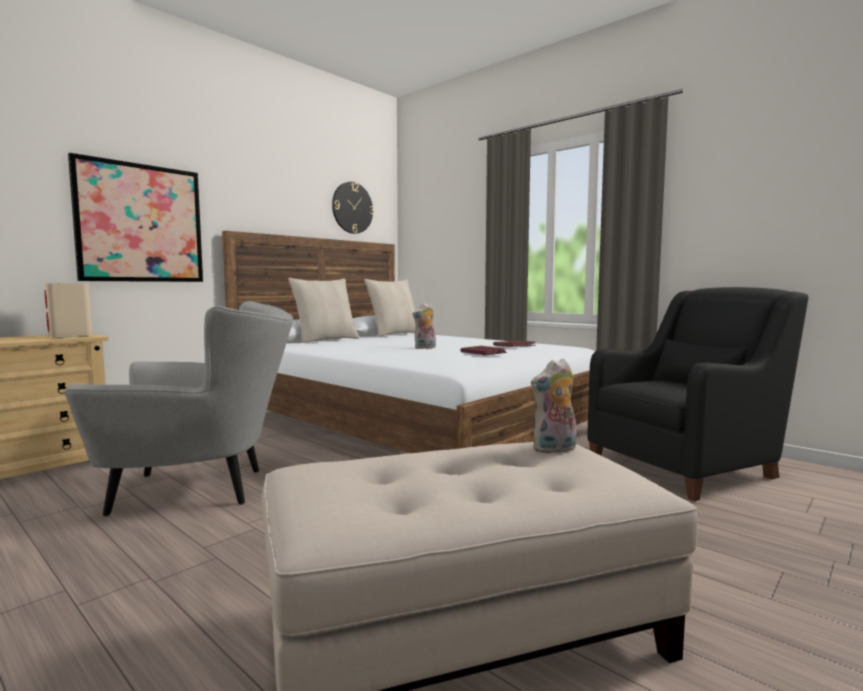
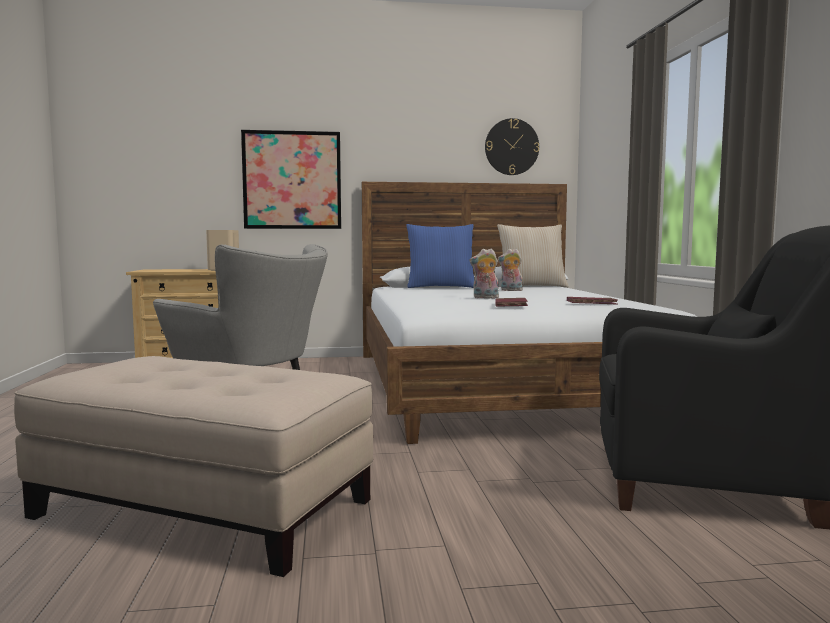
camera: 40 degrees right, 0 degrees up
beige pillow [288,278,360,343] -> blue pillow [406,224,474,288]
plush toy [531,358,577,454] -> plush toy moved to [498,249,523,291]

